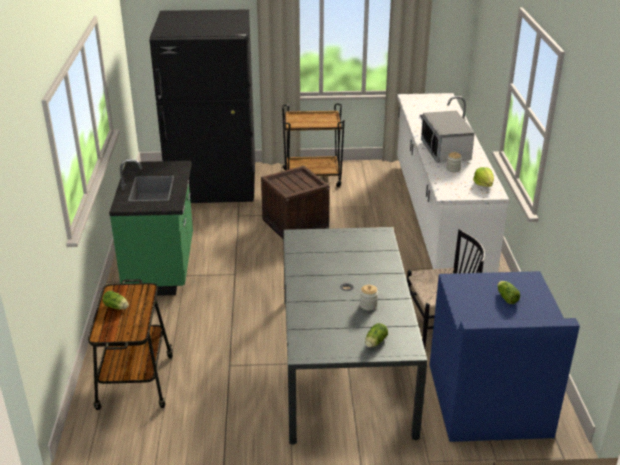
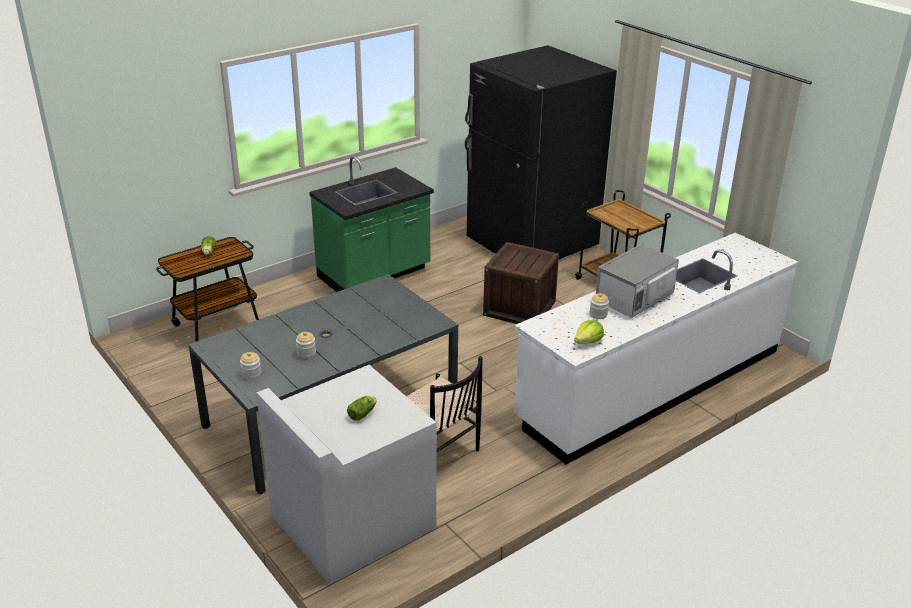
camera: 55 degrees right, 0 degrees up
lettuce [365,323,388,348] -> jar [240,352,261,380]
blue washing machine [430,271,580,442] -> white washing machine [256,365,437,585]

